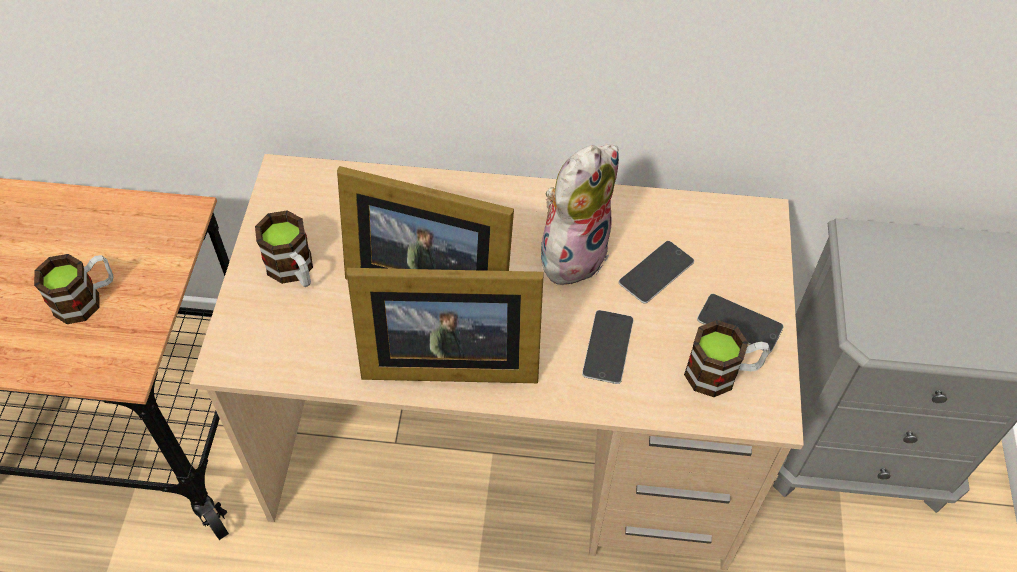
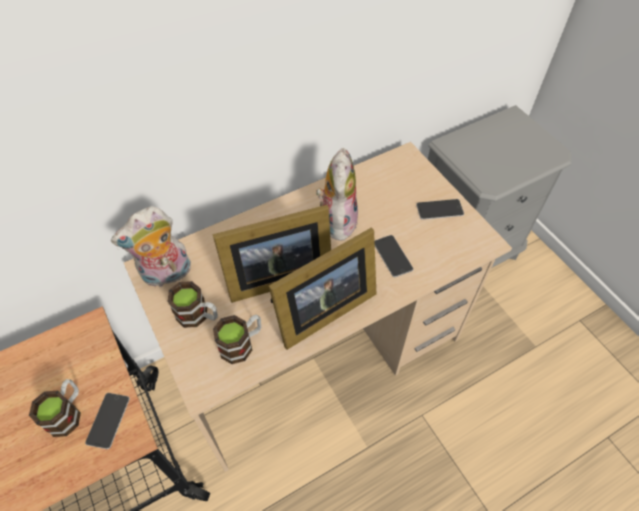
camera: 35 degrees left, 0 degrees up
phone [619,241,694,304] -> phone moved to [85,393,130,449]
mug [684,320,770,397] -> mug moved to [213,314,261,364]
none -> plush toy [111,206,191,287]

